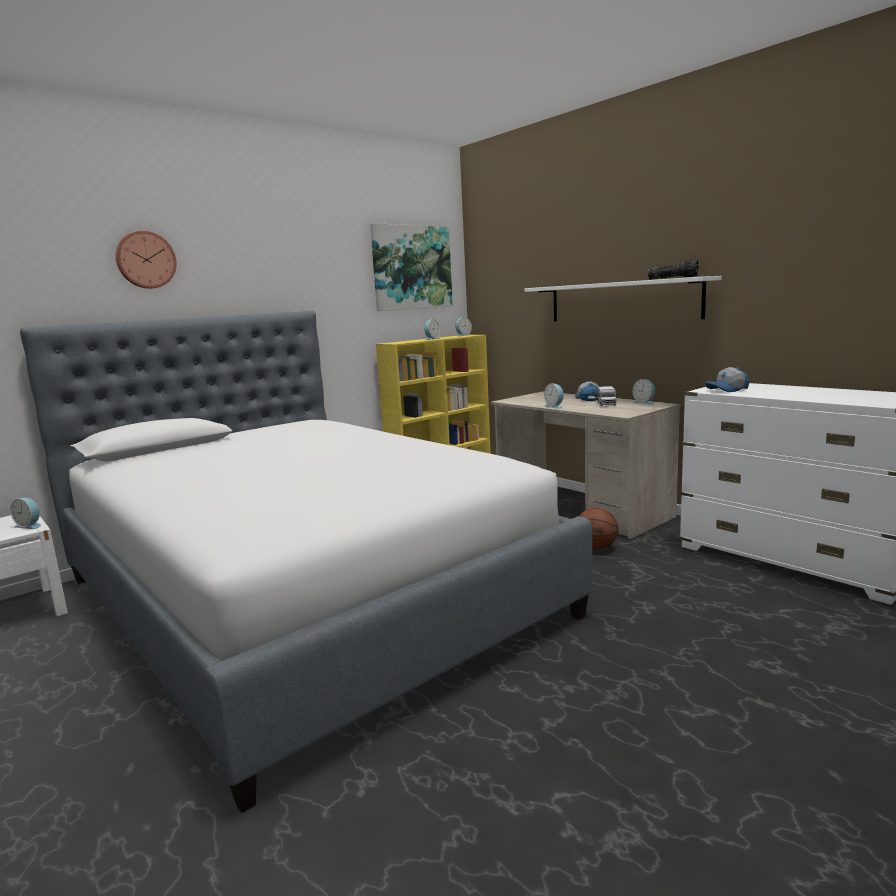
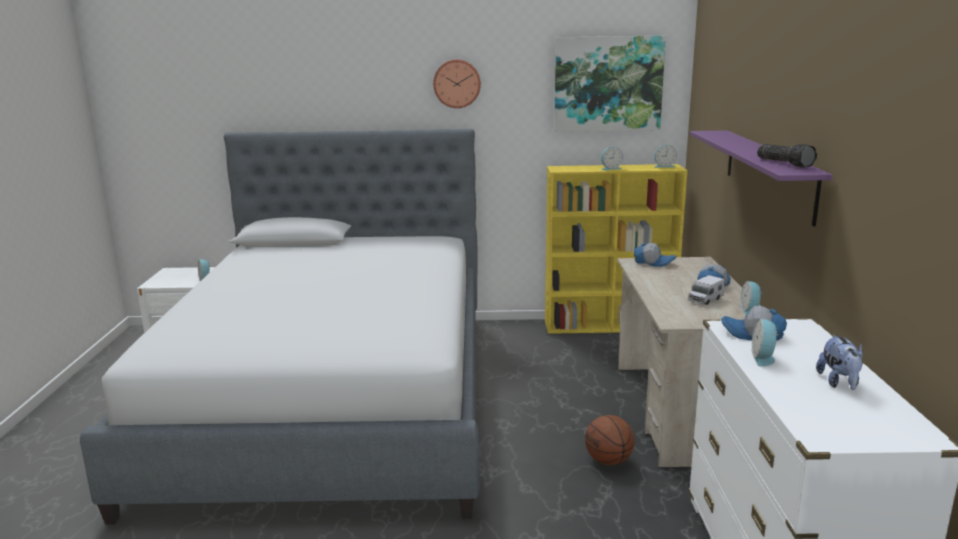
camera: 40 degrees right, 5 degrees up
wall clock [115,231,176,289] -> wall clock moved to [433,59,481,108]
white shelf [525,276,722,321] -> purple shelf [690,130,833,227]
alarm clock [544,384,564,409] -> alarm clock moved to [751,319,780,367]
none -> cap [634,243,676,267]
none -> plush toy [816,334,863,390]

